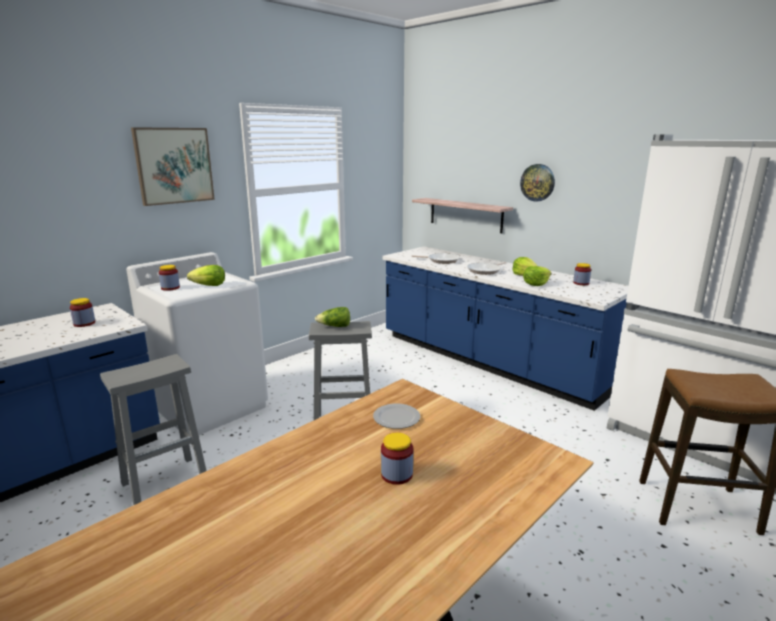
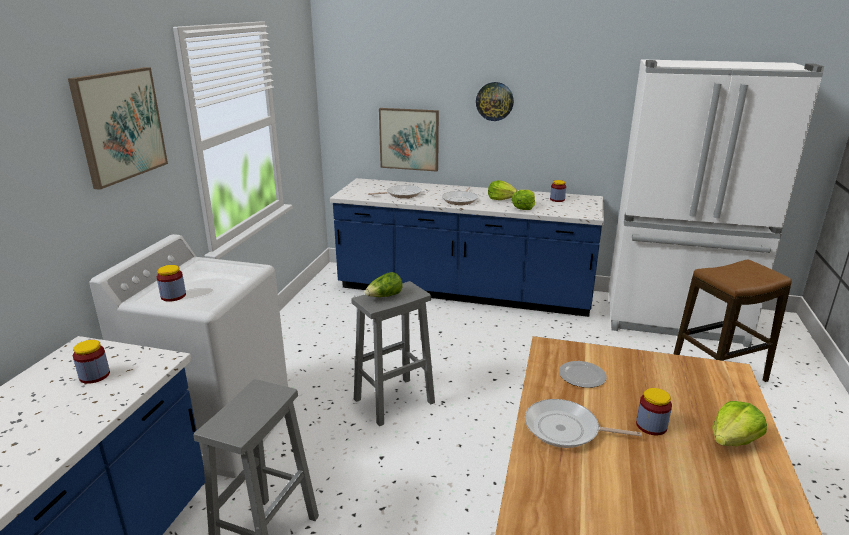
camera: 30 degrees left, 5 degrees up
lettuce [187,265,225,286] -> lettuce moved to [712,401,767,446]
shelf [412,198,513,233] -> picture [379,108,439,172]
none -> frying pan [525,399,642,448]

